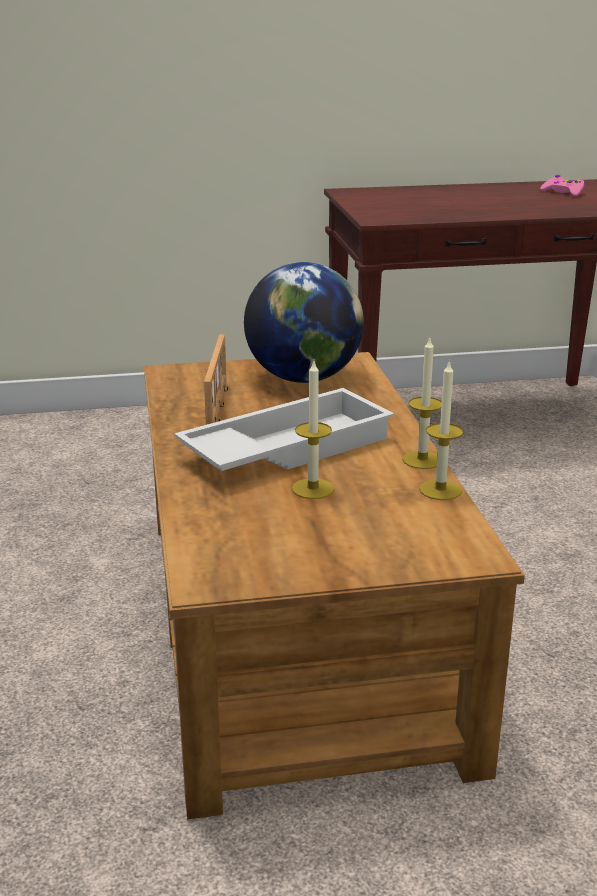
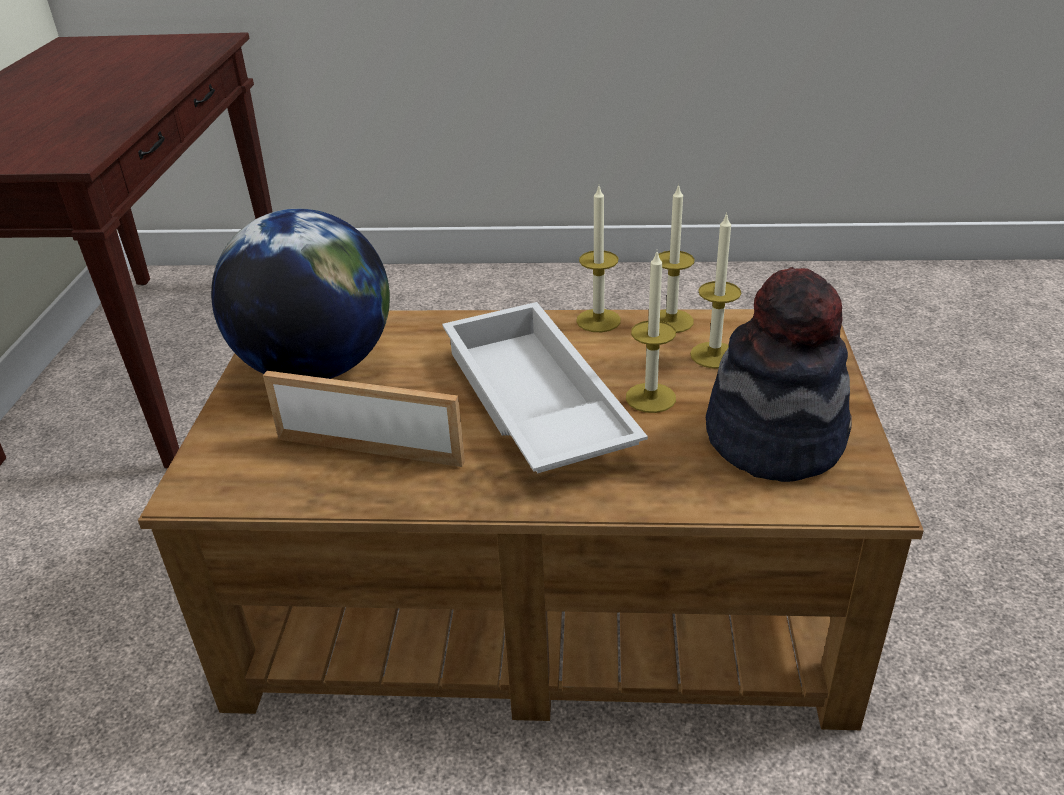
camera: 75 degrees left, 10 degrees up
pink game controller [540,175,585,197] -> none
none -> candle [690,212,741,369]
none -> hat [706,267,852,482]

